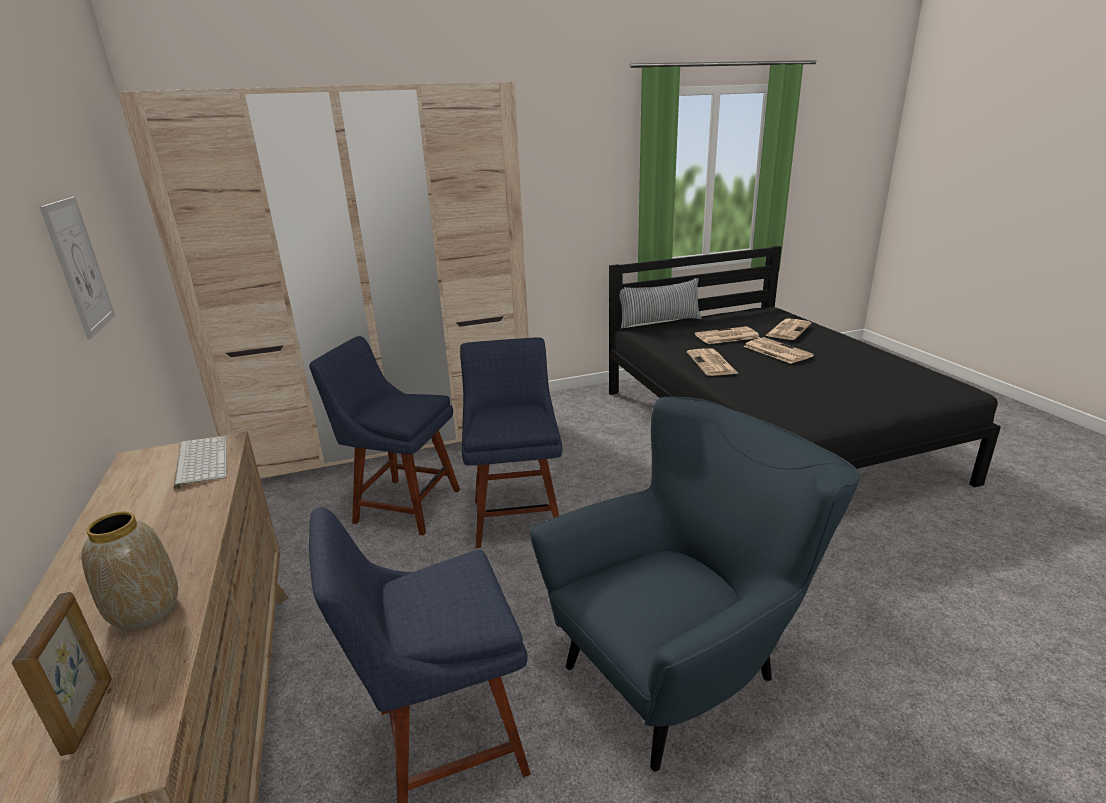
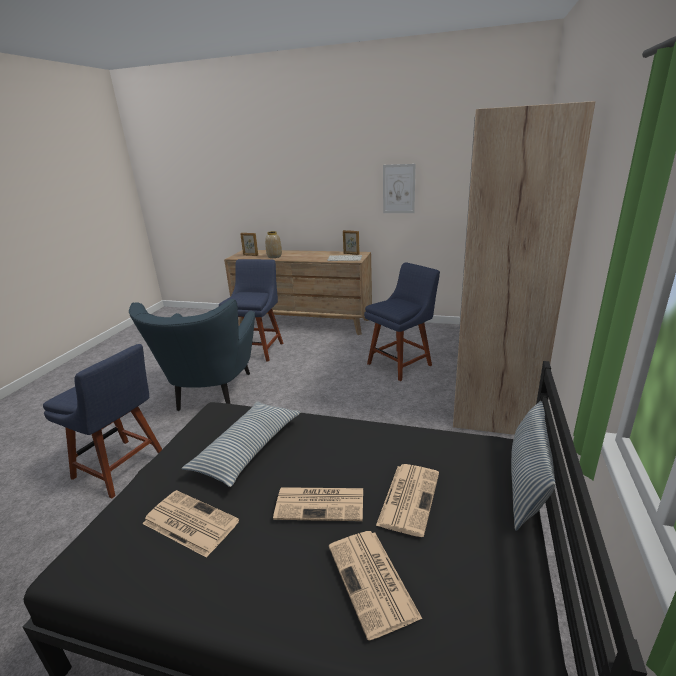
camera: 125 degrees right, 0 degrees up
blue chair [460,337,562,548] -> blue chair moved to [43,344,162,499]
newspaper [687,348,739,376] -> newspaper moved to [142,490,239,558]
none -> pillow [181,401,301,487]
none -> picture frame [343,230,359,255]

